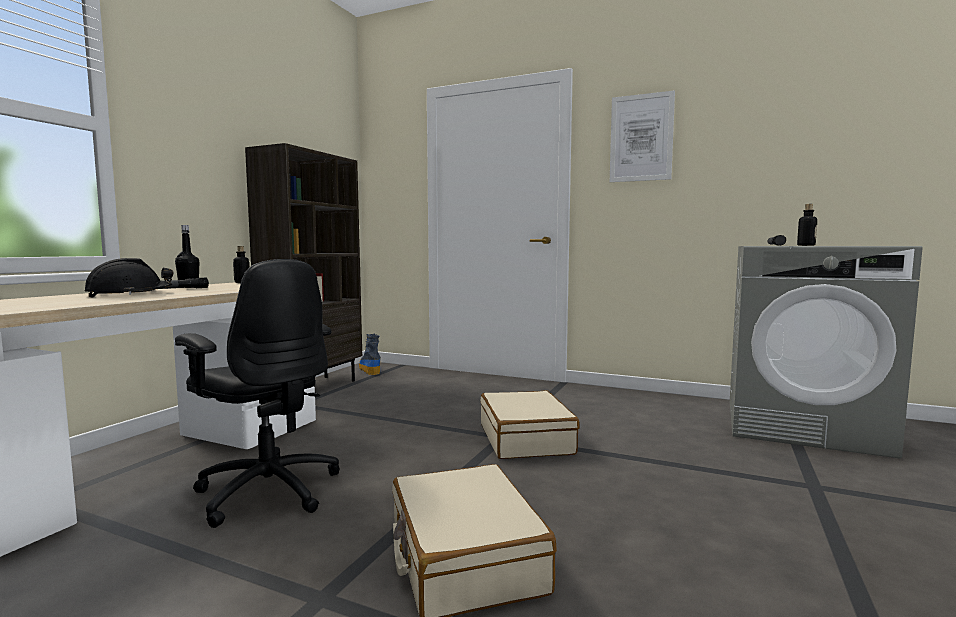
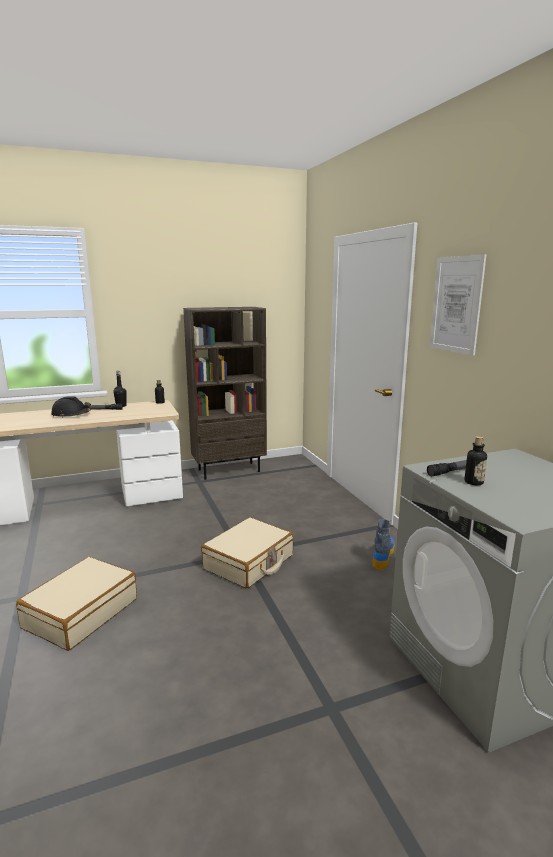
camera: 45 degrees right, 10 degrees up
black office chair [175,259,340,528] -> none
boot [359,333,381,375] -> boot moved to [372,519,395,570]

